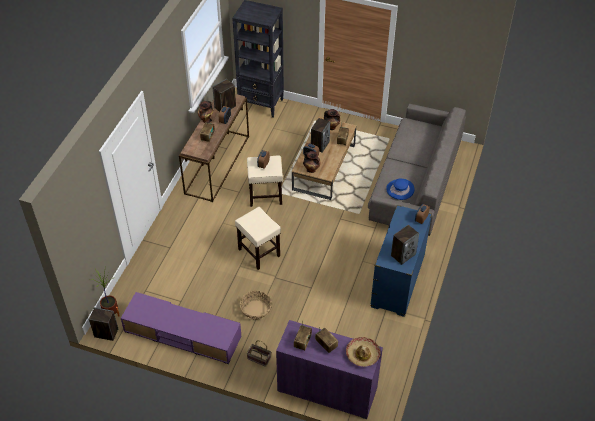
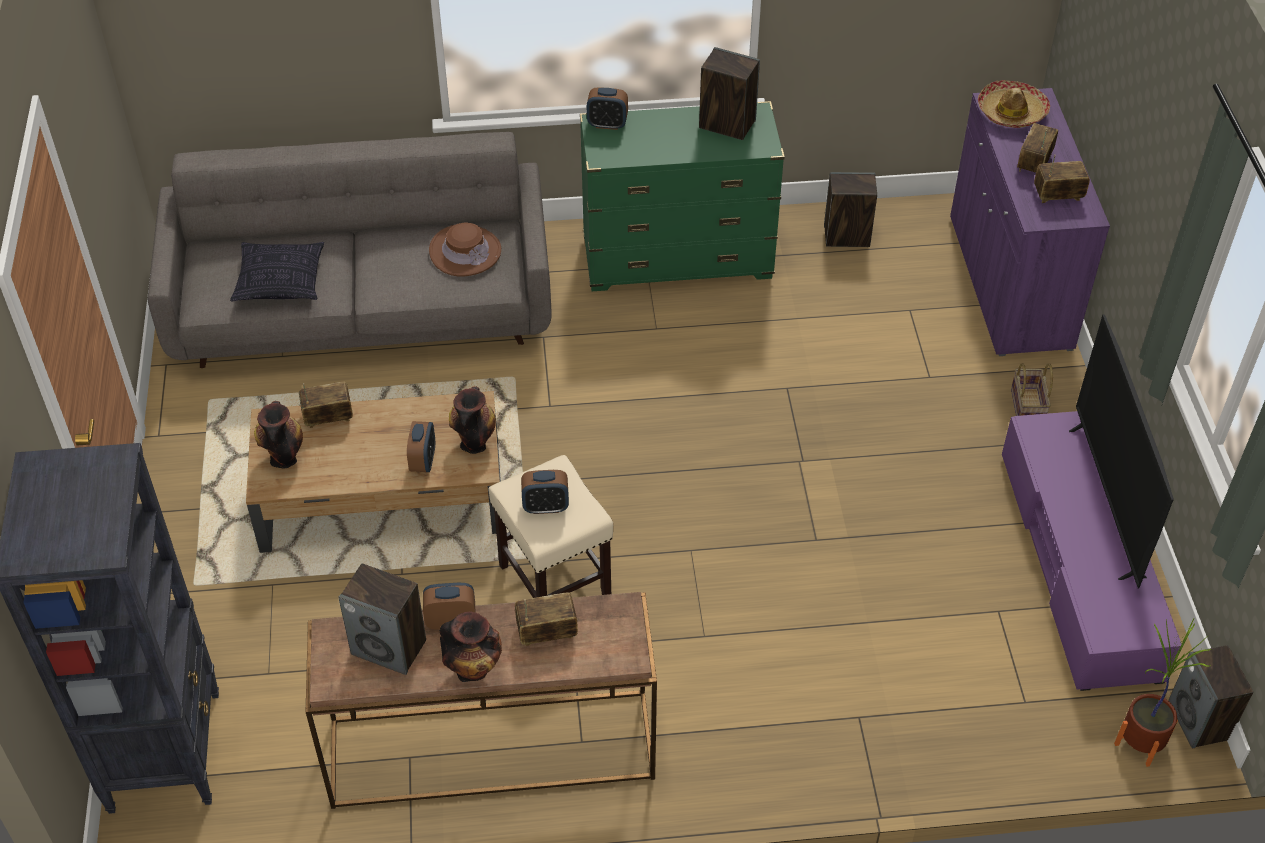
camera: 115 degrees left, 0 degrees up
beige stool [235,207,281,270] -> none
basket [240,291,272,320] -> none
speaker [311,118,330,153] -> speaker moved to [824,172,877,247]
blue dresser [370,205,432,317] -> green dresser [580,101,785,291]
blue hat [386,179,414,200] -> brown hat [429,222,501,276]
none -> pillow [230,242,324,302]
none -> television [1069,315,1174,589]

